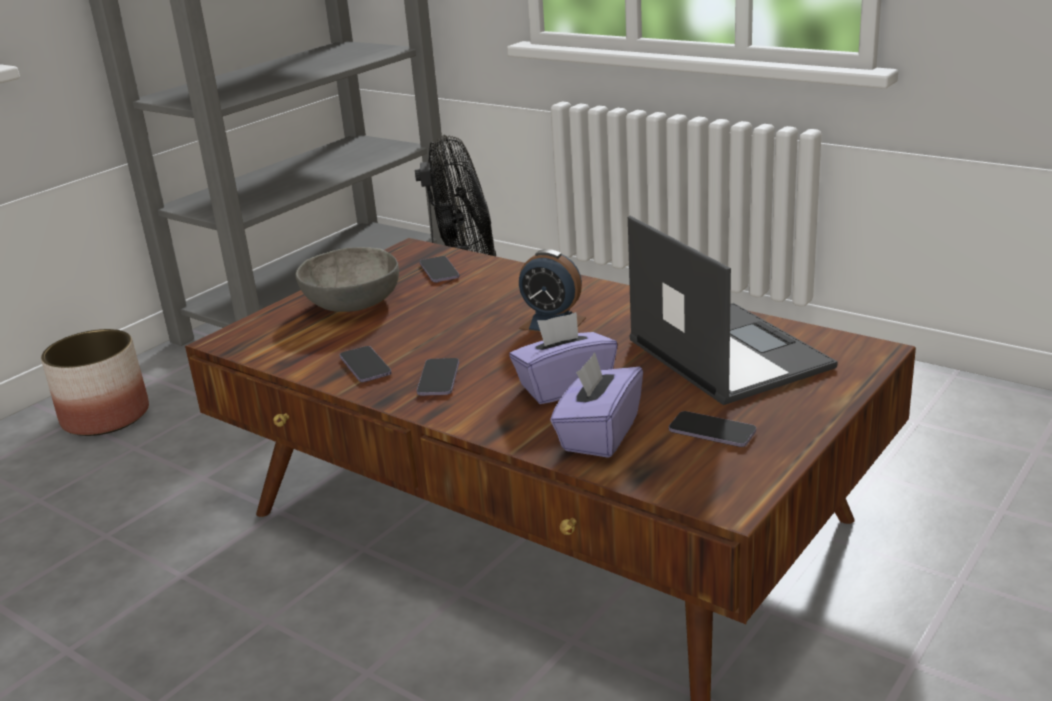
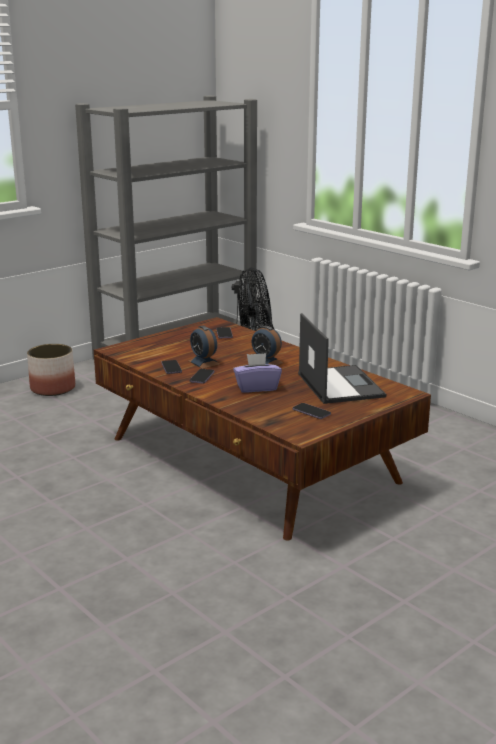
camera: 10 degrees right, 5 degrees down
grey bowl [295,247,399,312] -> none
purple tissue box [550,352,643,458] -> none
none -> alarm clock [189,326,220,369]

